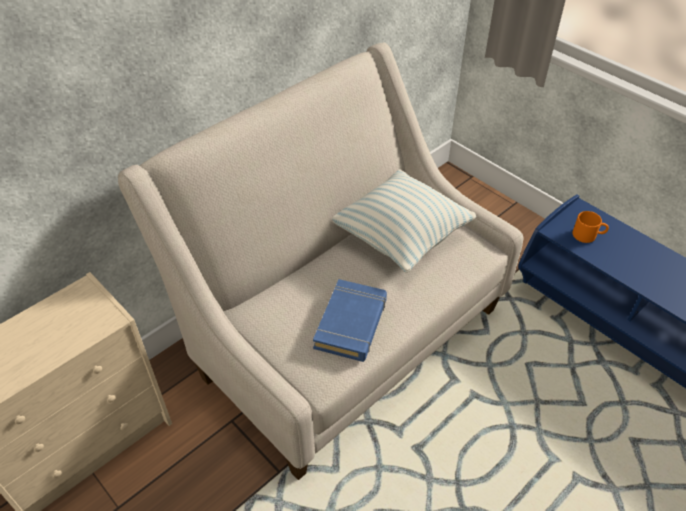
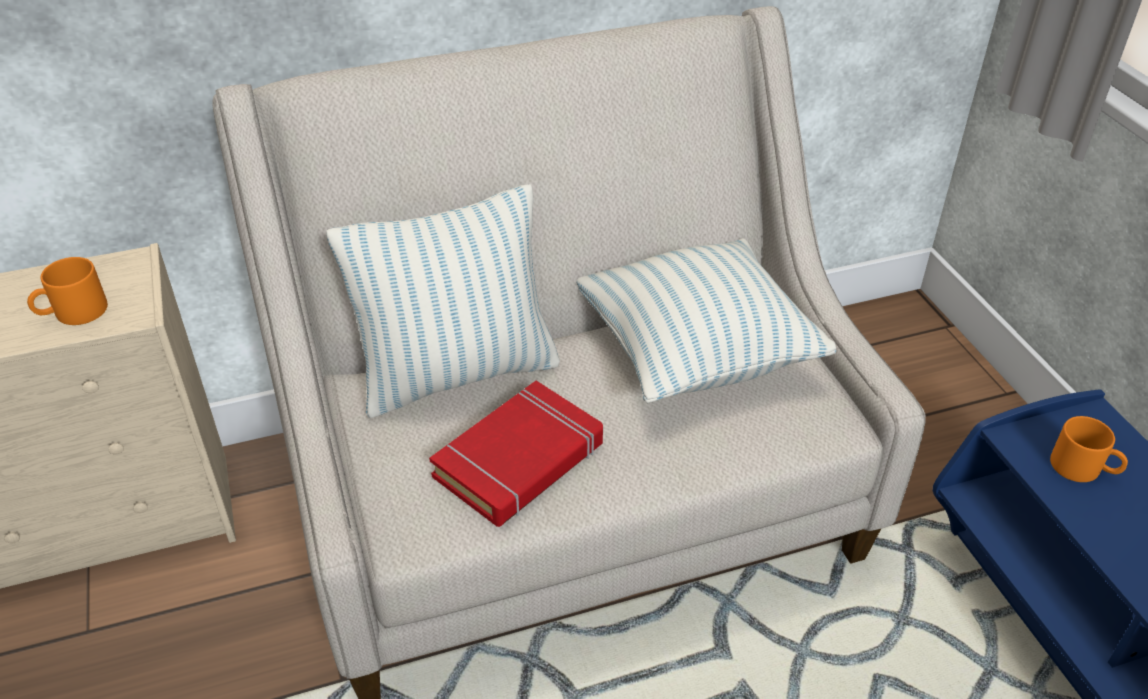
camera: 25 degrees right, 5 degrees down
blue book [313,279,387,362] -> red book [429,381,603,527]
none -> orange mug [27,257,108,325]
none -> pillow [326,184,560,418]

